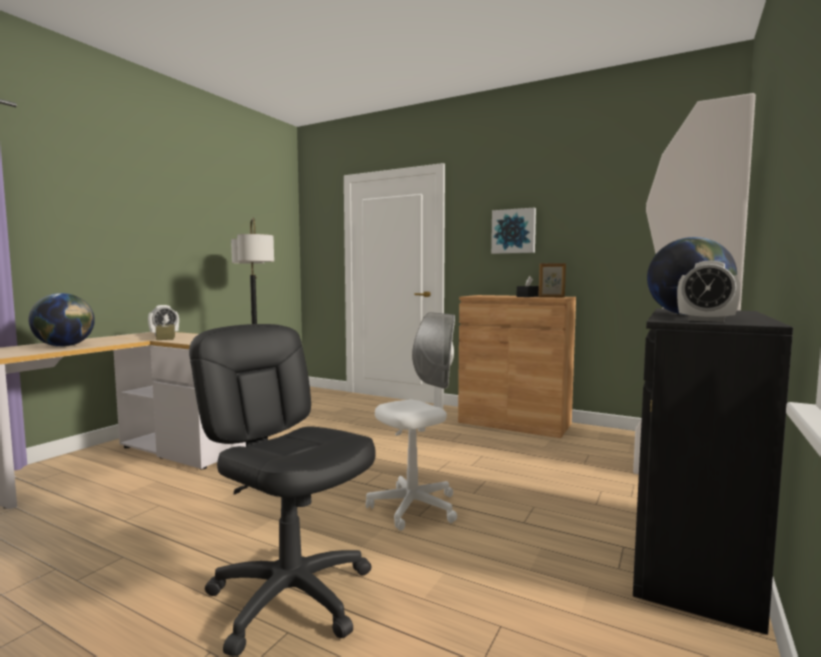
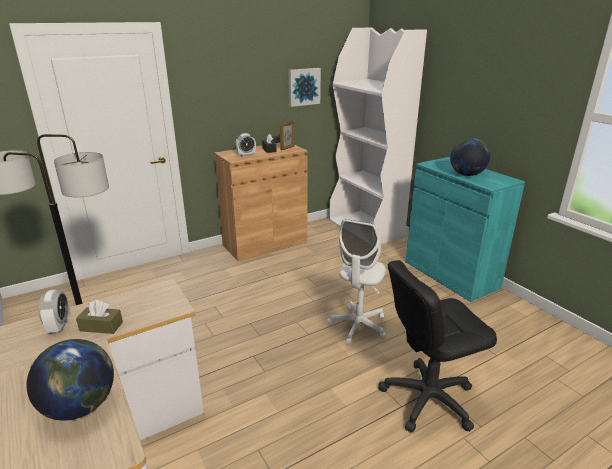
camera: 60 degrees left, 20 degrees up
white office chair [366,312,457,531] -> white office chair turned 150 degrees counterclockwise [327,219,387,345]
picture [491,207,536,254] -> picture moved to [289,68,321,107]
black cabinet [633,308,793,635] -> turquoise cabinet [405,157,525,302]
alarm clock [677,261,741,322] -> alarm clock moved to [235,133,256,157]

